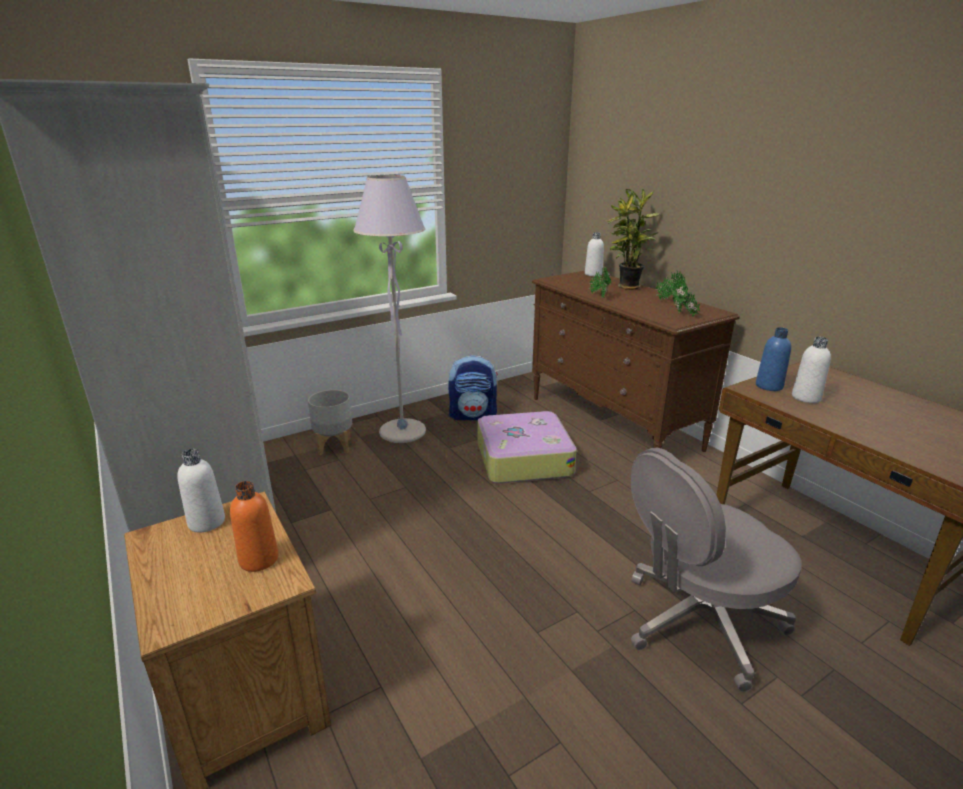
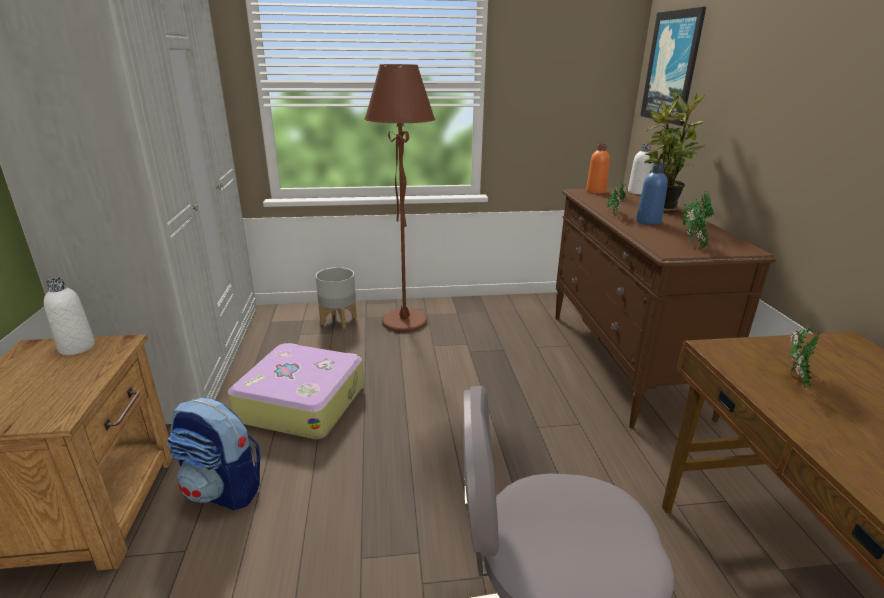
camera: 25 degrees right, 0 degrees up
orange bottle [230,481,279,572] -> orange bottle moved to [586,143,610,194]
grey floor lamp [353,175,426,443] -> brown floor lamp [364,64,435,332]
backpack [448,355,498,420] -> backpack moved to [167,398,260,511]
suitcase [478,411,577,483] -> suitcase moved to [228,343,364,439]
blue bottle [756,327,791,391] -> blue bottle moved to [636,164,668,225]
white bottle [792,337,831,403] -> potted plant [789,317,821,388]
none -> picture [640,7,706,126]

